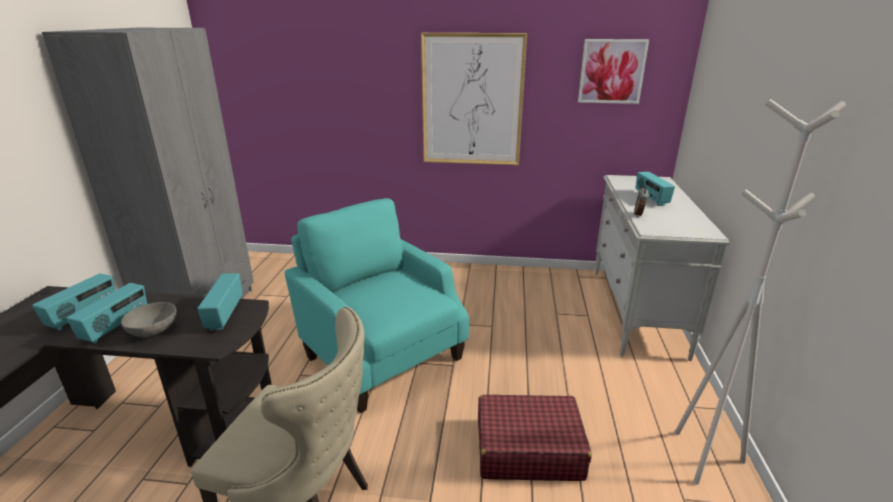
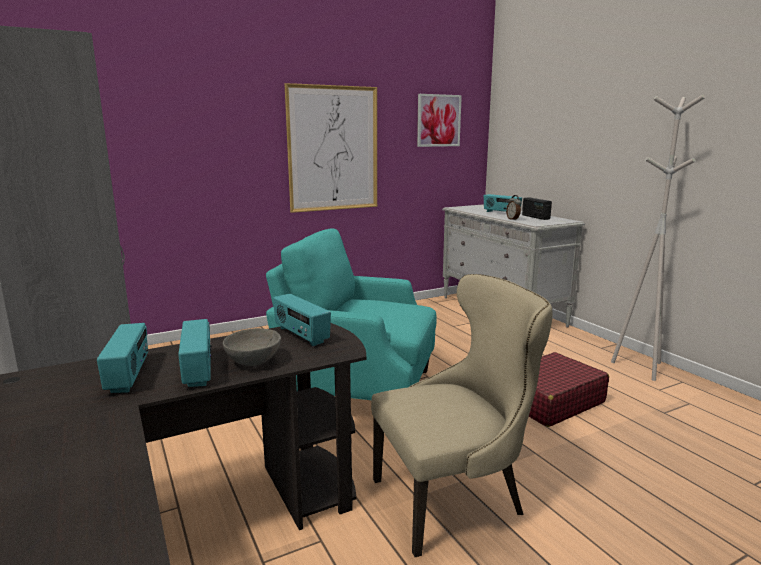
camera: 35 degrees left, 10 degrees down
none -> radio [522,198,552,220]

